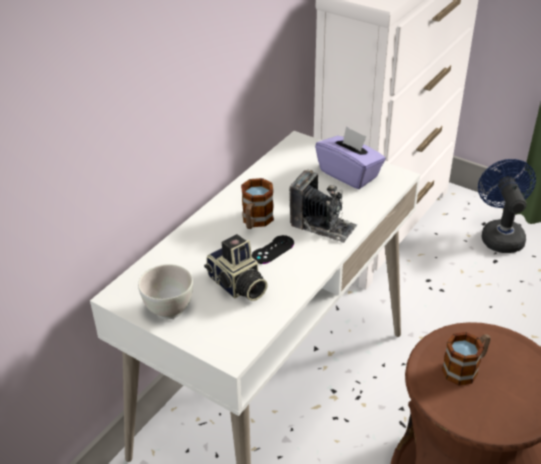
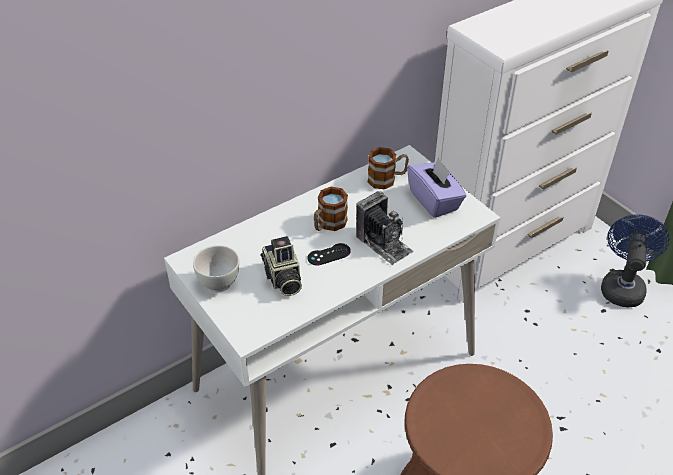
camera: 20 degrees right, 5 degrees up
mug [442,332,491,385] -> mug moved to [368,147,409,190]

